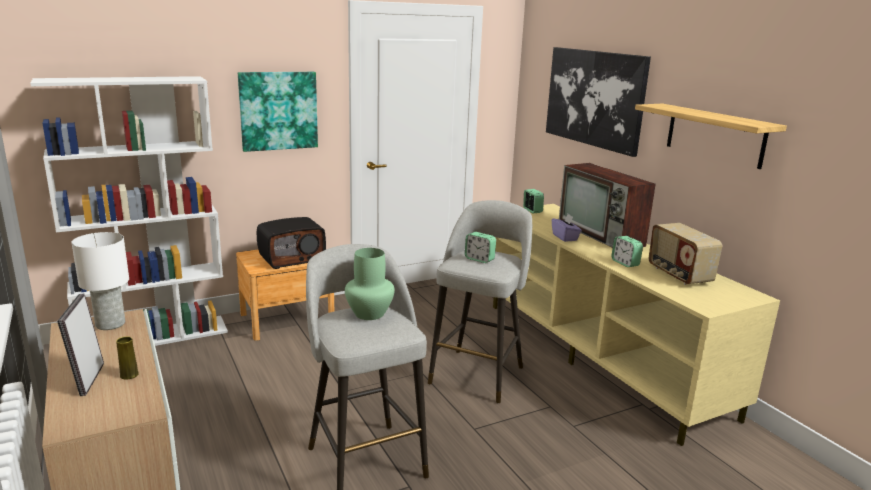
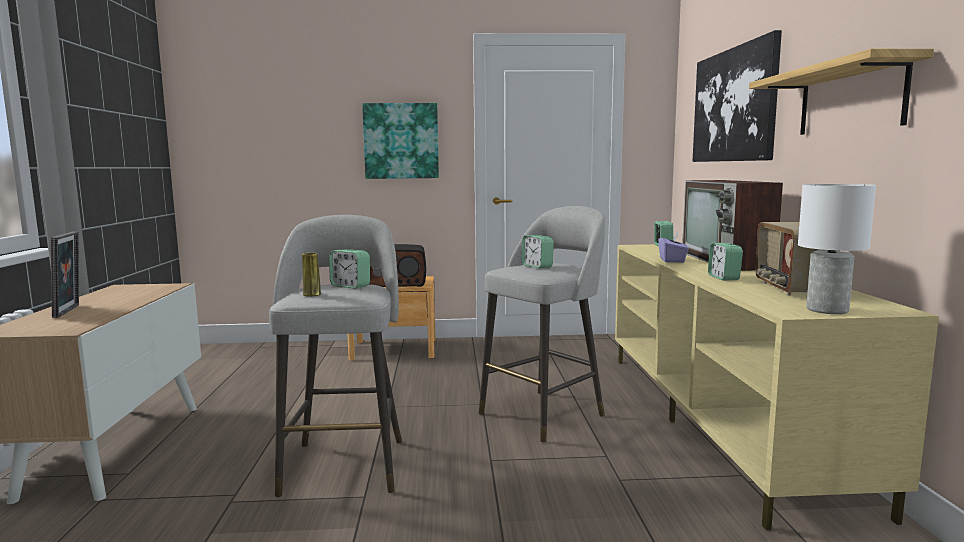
camera: 25 degrees right, 10 degrees down
white bookcase [30,76,228,346] -> none
picture frame [57,293,104,396] -> picture frame turned 150 degrees clockwise [51,232,79,318]
white table lamp [71,232,129,330] -> white table lamp moved to [798,184,876,314]
yellow vase [116,336,139,380] -> yellow vase moved to [302,253,321,296]
green vase [345,248,395,320] -> alarm clock [329,249,370,289]

